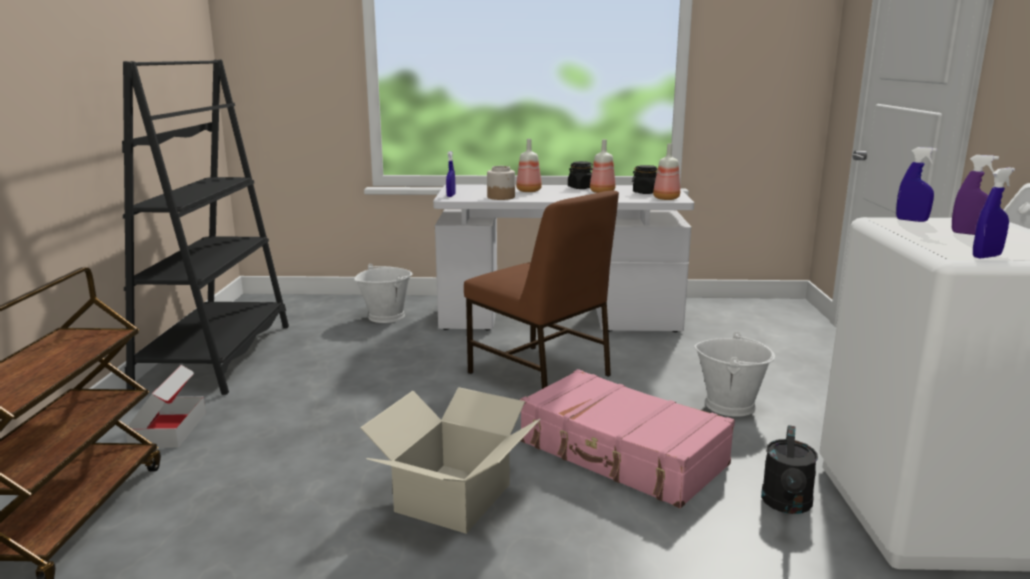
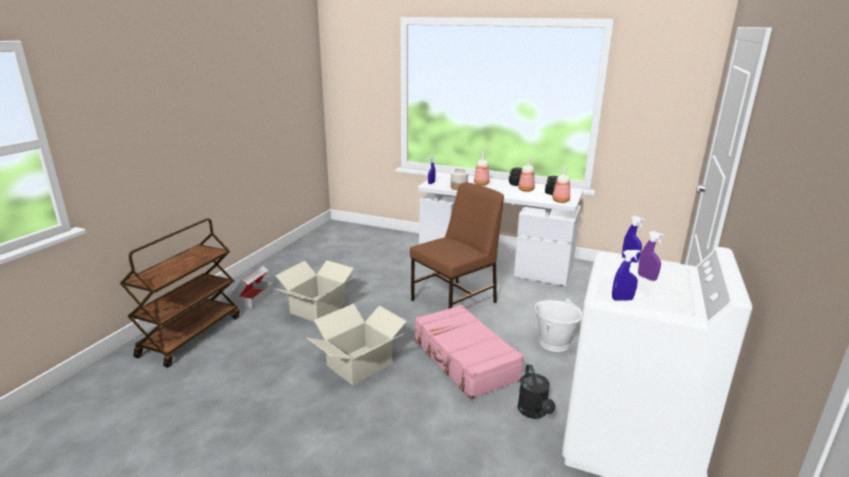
camera: 20 degrees right, 5 degrees up
black bookcase [122,60,289,395] -> none
white bucket [354,264,413,323] -> none
brown chair [464,191,619,389] -> brown chair turned 105 degrees counterclockwise [410,182,504,309]
black watering can [761,425,818,514] -> black watering can turned 45 degrees counterclockwise [518,365,556,419]
none -> cardboard box [274,260,355,322]

